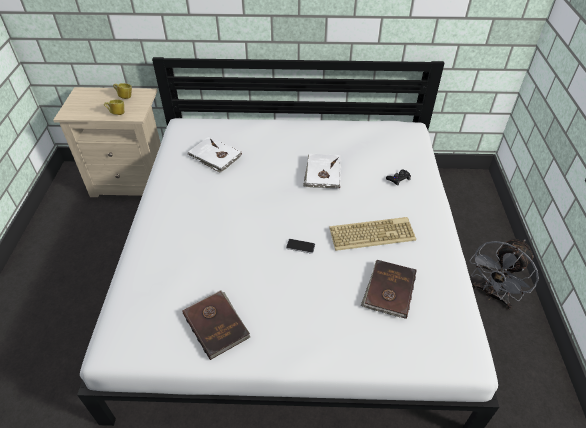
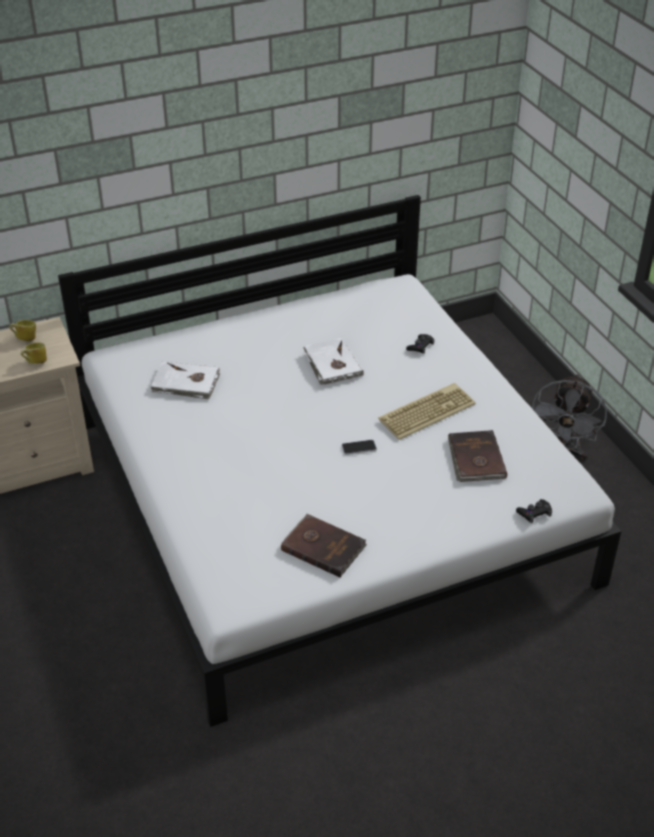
camera: 25 degrees left, 5 degrees down
none -> black game controller [516,499,552,523]

